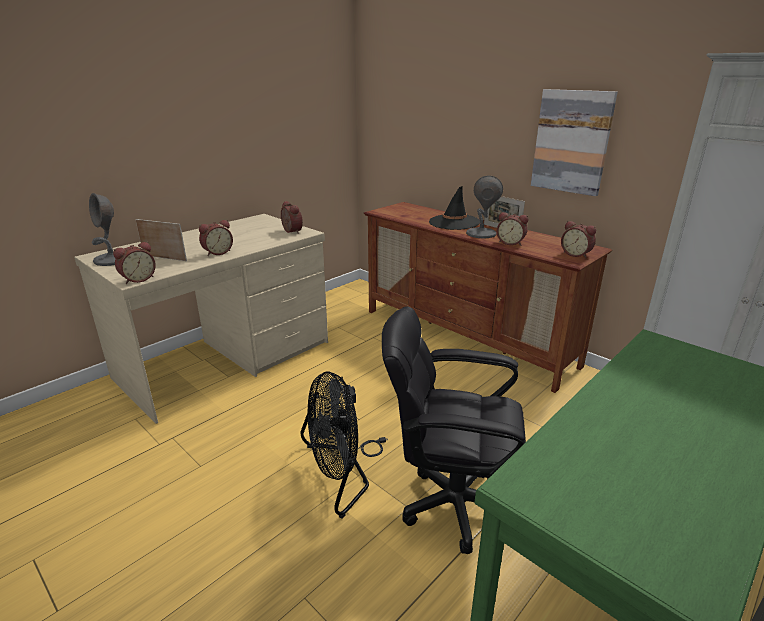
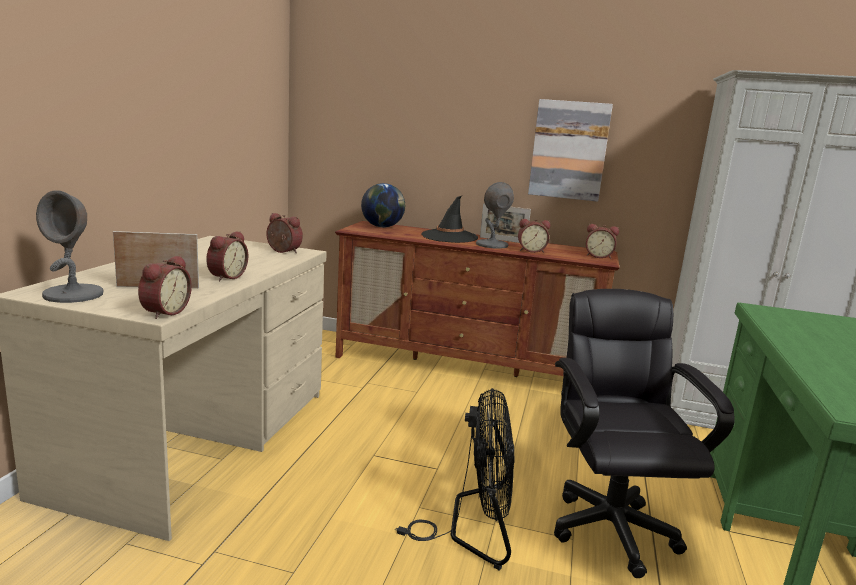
camera: 30 degrees left, 10 degrees down
black fan [301,371,386,519] -> black fan turned 120 degrees counterclockwise [396,388,515,571]
black office chair [382,306,526,554] -> black office chair turned 105 degrees clockwise [554,289,735,578]
none -> globe [361,183,405,228]

